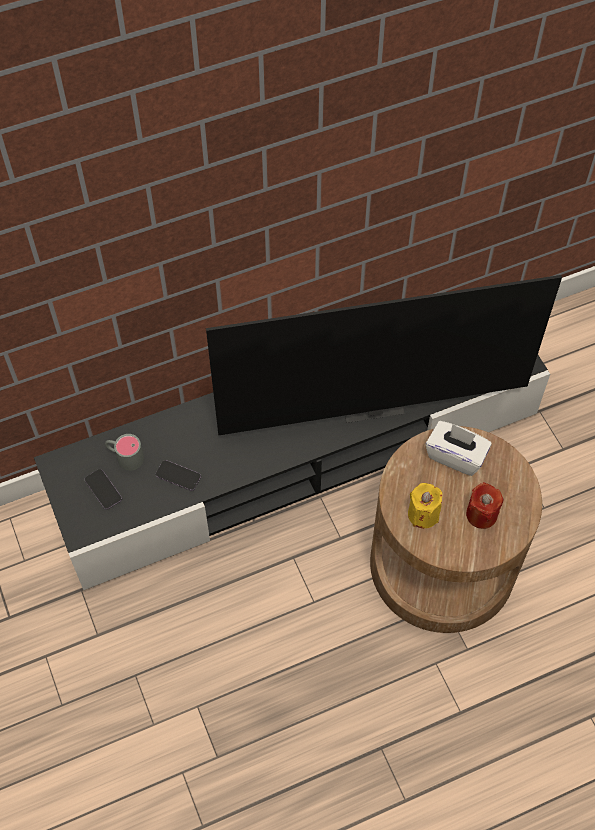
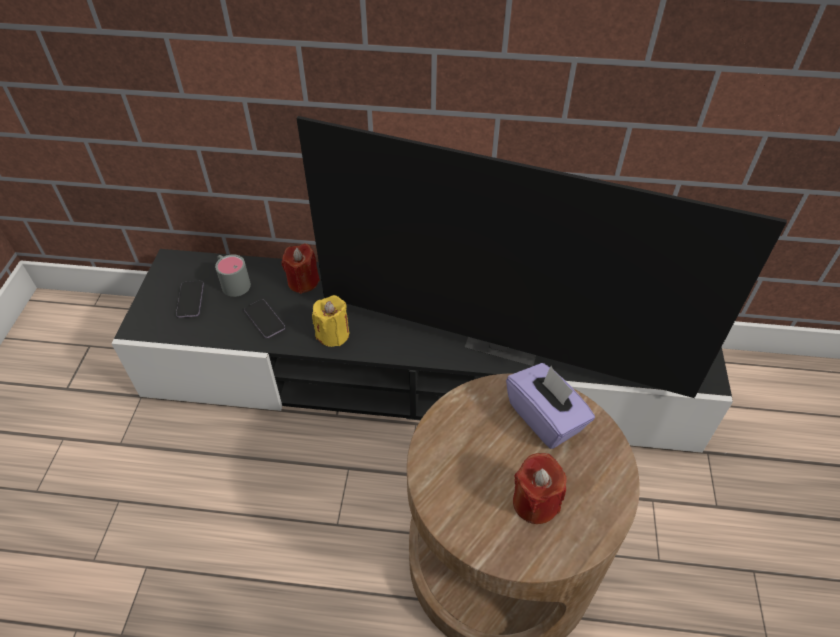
camera: 30 degrees right, 10 degrees down
yellow candle [408,483,442,528] -> yellow candle moved to [312,295,349,347]
white tissue box [426,421,492,476] -> purple tissue box [506,363,595,449]
none -> red candle [282,243,320,294]

